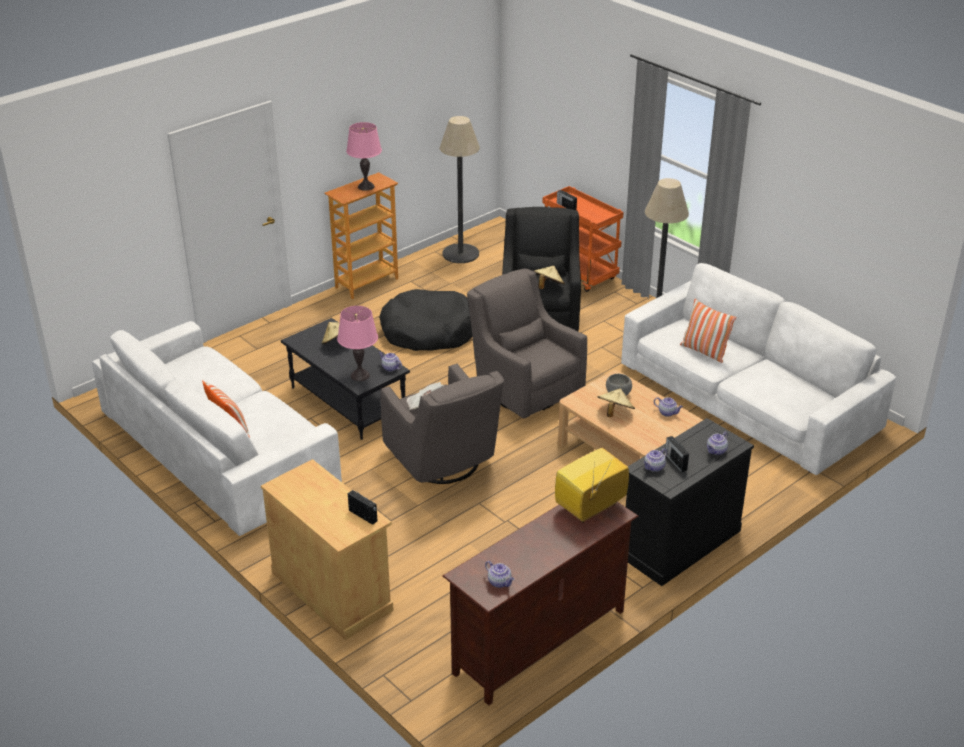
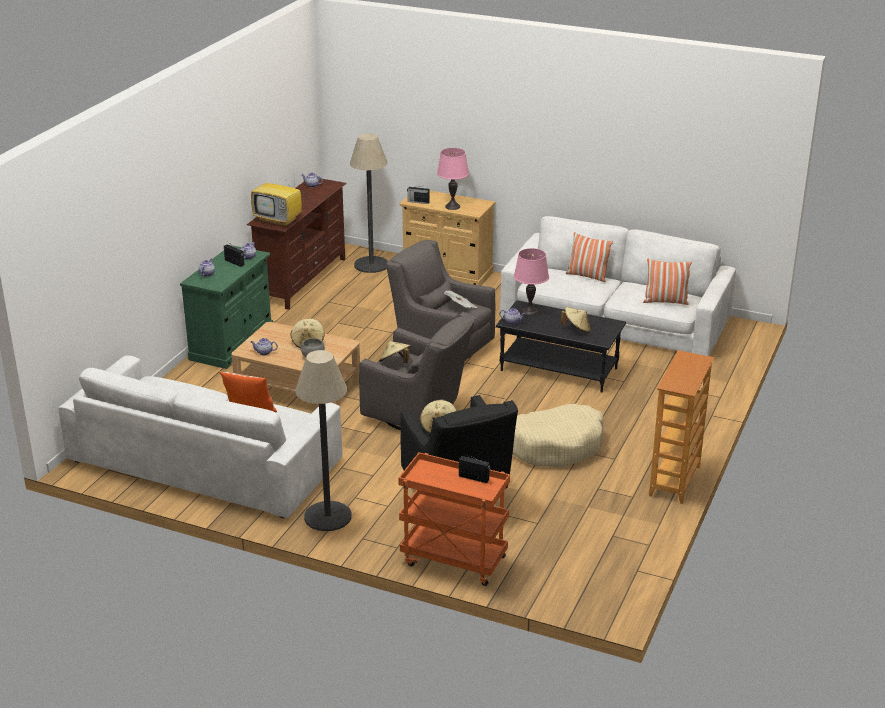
camera: 155 degrees right, 5 degrees down
pink table lamp [346,122,382,191] -> pink table lamp moved to [437,148,469,210]
black dog bed [379,289,472,351] -> beige dog bed [512,404,603,467]
floor lamp [440,116,480,263] -> floor lamp moved to [350,133,388,273]
television [555,448,629,523] -> television turned 90 degrees clockwise [251,167,302,227]
black cabinet [626,418,754,586] -> green cabinet [180,245,273,369]
none -> beige hat [379,341,411,363]
none -> pillow [643,259,692,305]

